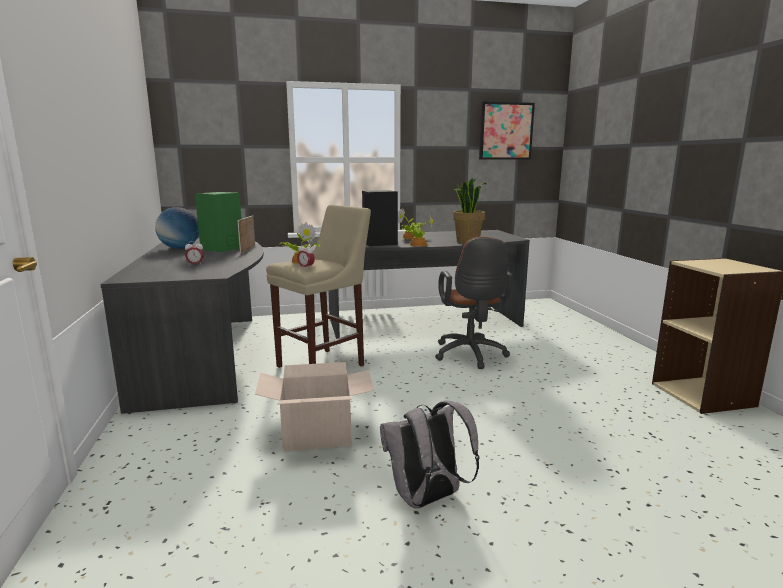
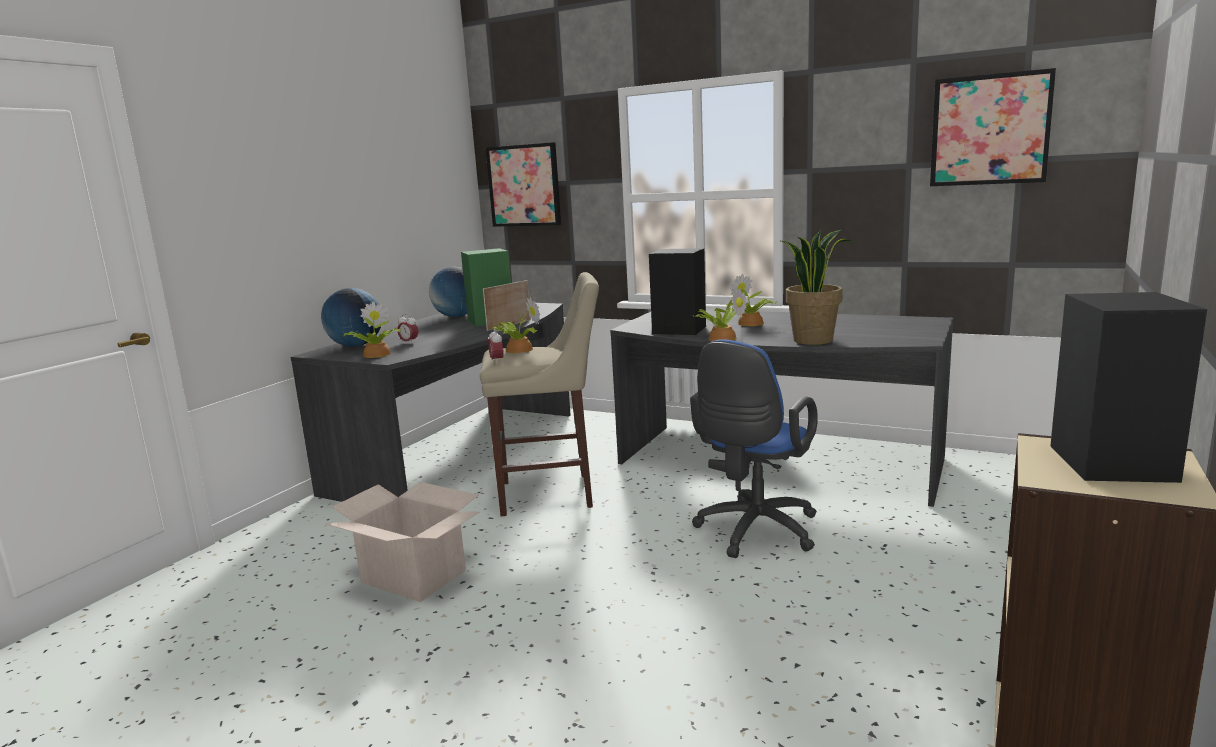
camera: 40 degrees right, 0 degrees up
grey backpack [380,401,479,508] -> none
brown office chair [435,237,513,369] -> blue office chair [690,339,818,558]
none -> globe [321,288,381,347]
none -> potted plant [343,301,401,358]
none -> picture [486,142,561,227]
none -> black speaker [1050,292,1207,483]

